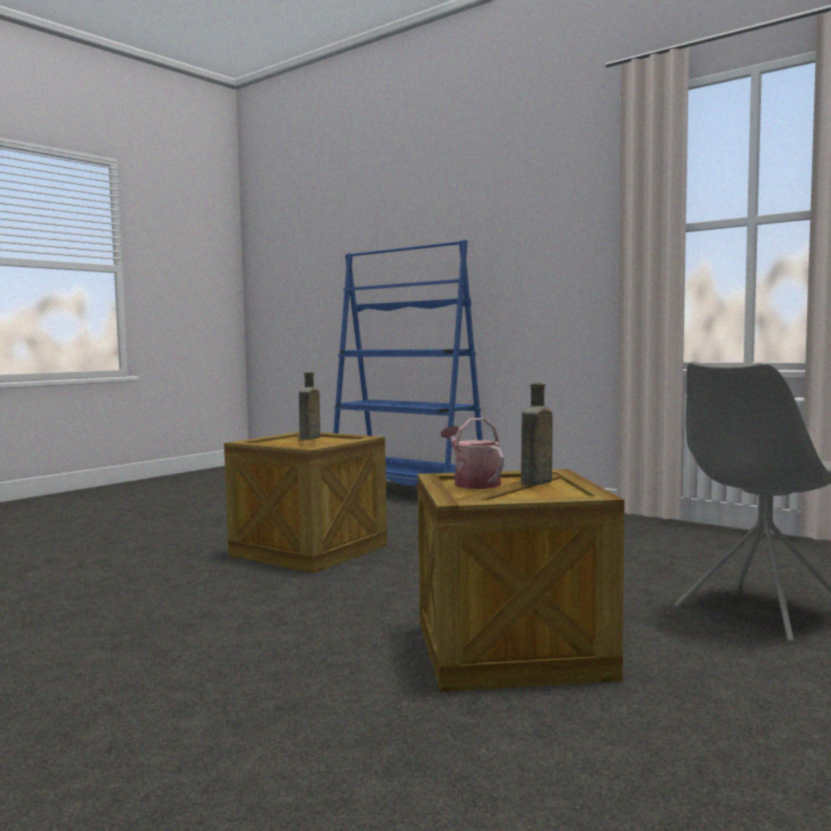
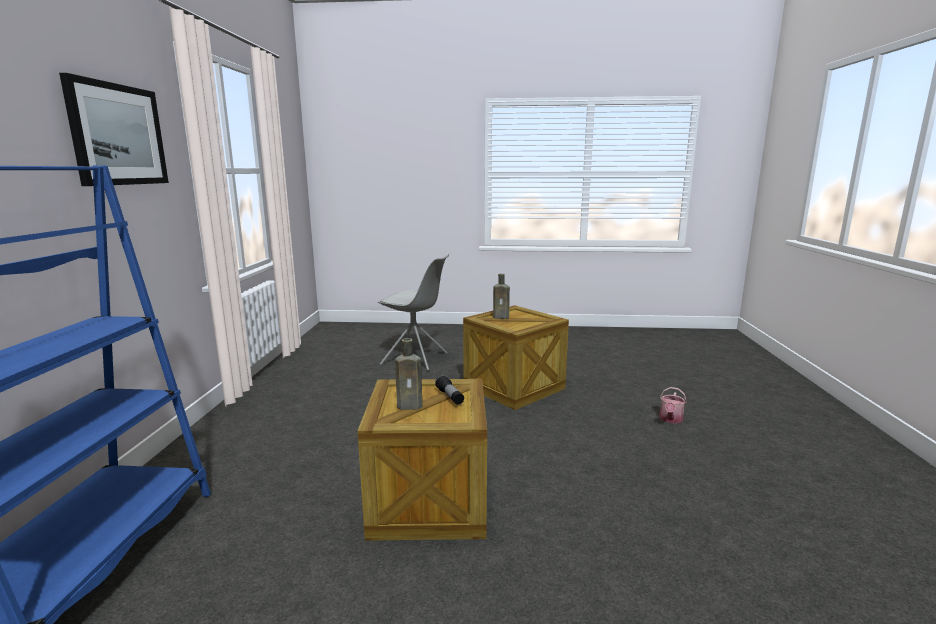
camera: 125 degrees left, 10 degrees up
watering can [441,418,504,489] -> watering can moved to [659,387,687,423]
none -> picture [59,73,169,186]
none -> flashlight [435,375,464,405]

